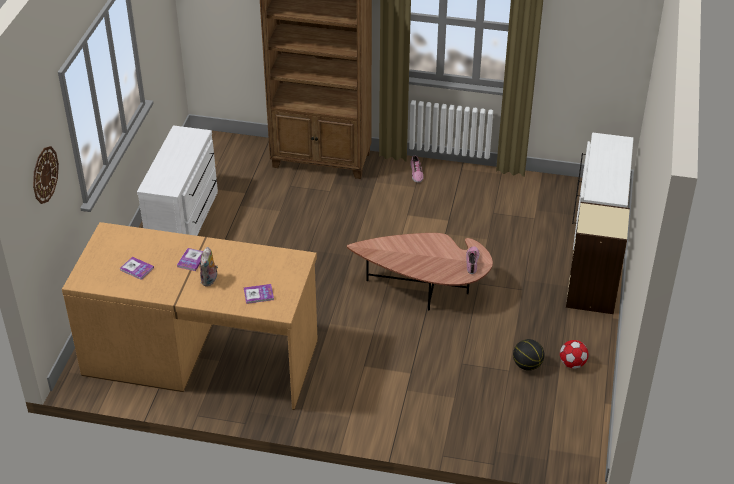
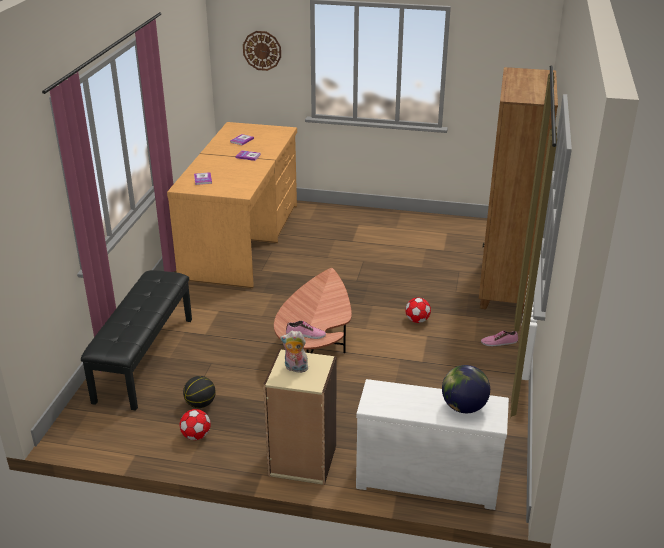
camera: 90 degrees right, 10 degrees down
white dresser [137,125,218,236] -> none
plush toy [200,247,218,286] -> plush toy moved to [280,330,308,373]
none -> black bench [81,270,192,411]
none -> football [405,298,431,323]
none -> globe [442,365,490,413]

